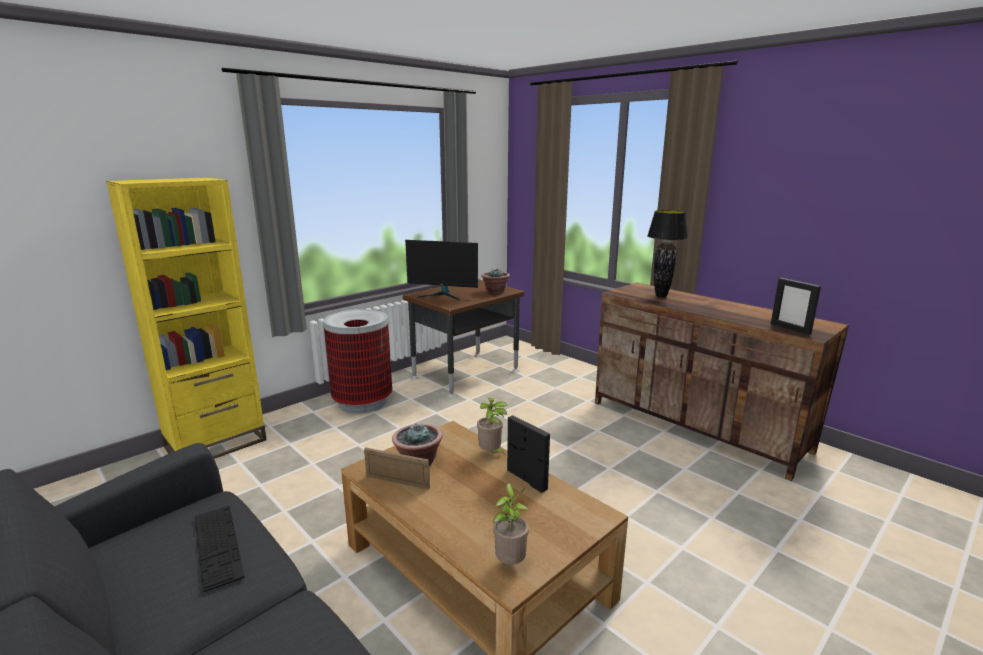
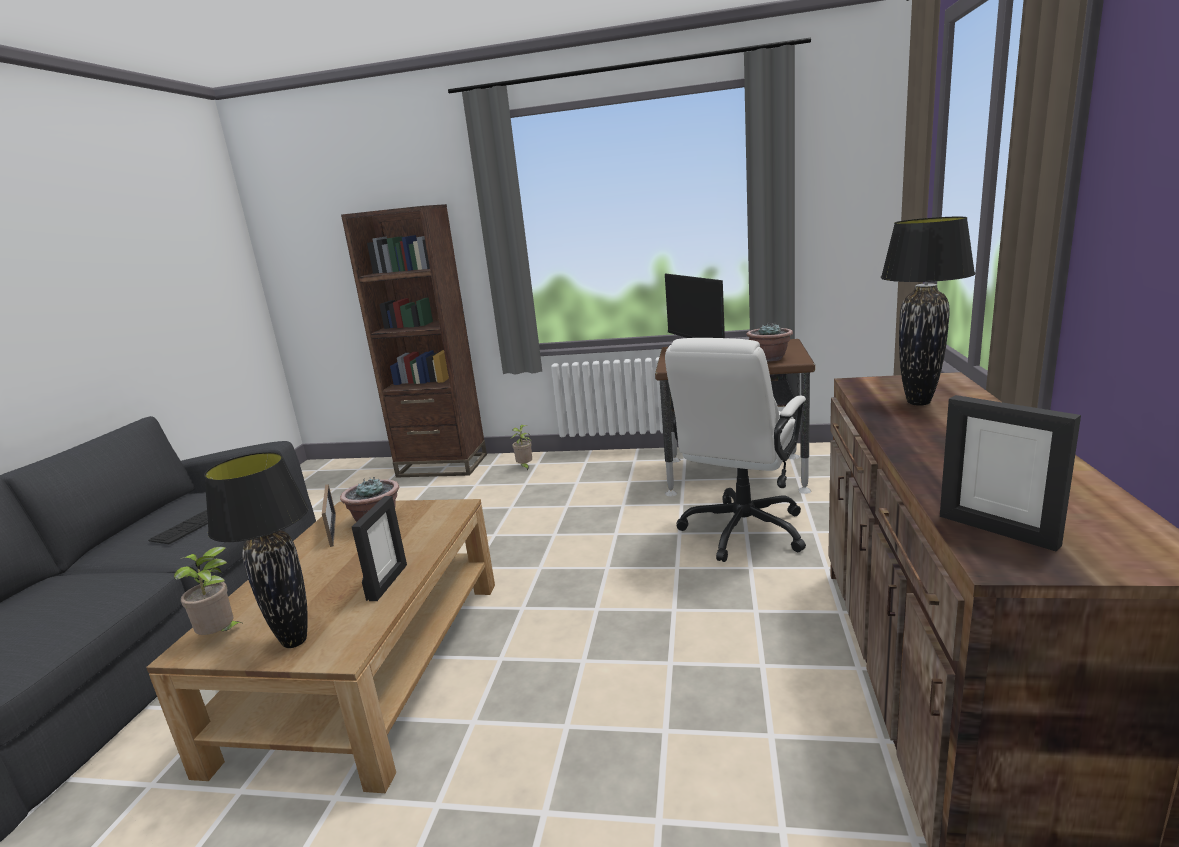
camera: 55 degrees right, 0 degrees up
yellow bookcase [106,177,267,459] -> brown bookcase [341,204,487,477]
trash can [323,309,392,413] -> none
potted plant [477,397,508,455] -> potted plant moved to [511,425,532,471]
picture frame [771,278,821,335] -> picture frame turned 60 degrees counterclockwise [940,395,1081,551]
none -> black table lamp [204,452,309,648]
none -> white office chair [665,338,806,562]

